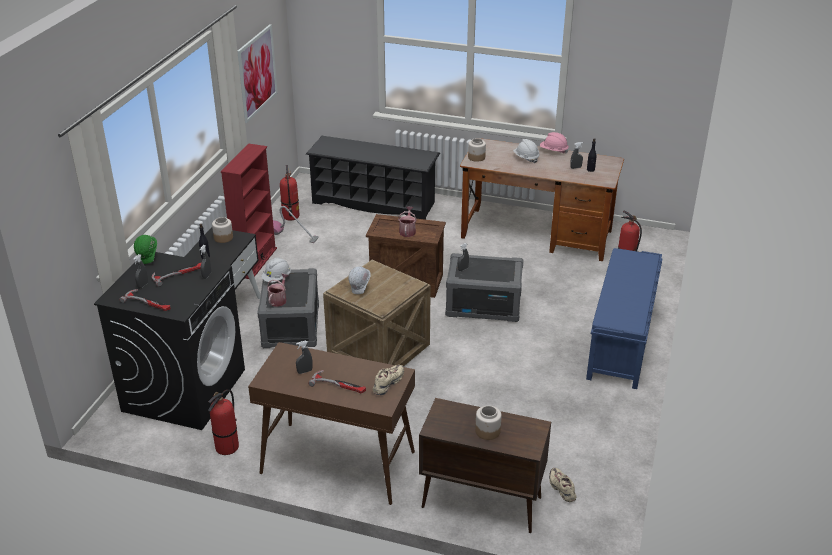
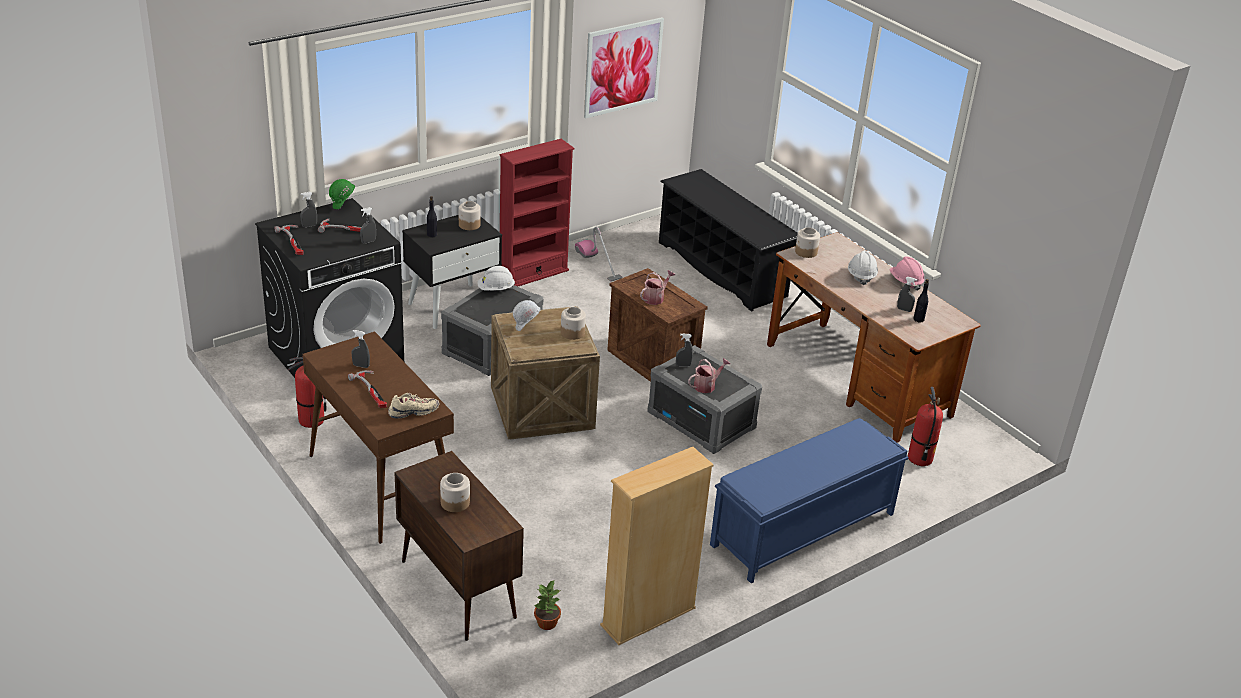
camera: 35 degrees right, 0 degrees up
watering can [267,274,289,307] -> watering can moved to [688,358,731,393]
fire extinguisher [280,165,299,221] -> none
beige shoe [549,468,576,502] -> potted plant [533,581,561,630]
none -> jar [561,307,586,340]
none -> beige bookcase [600,447,714,645]

